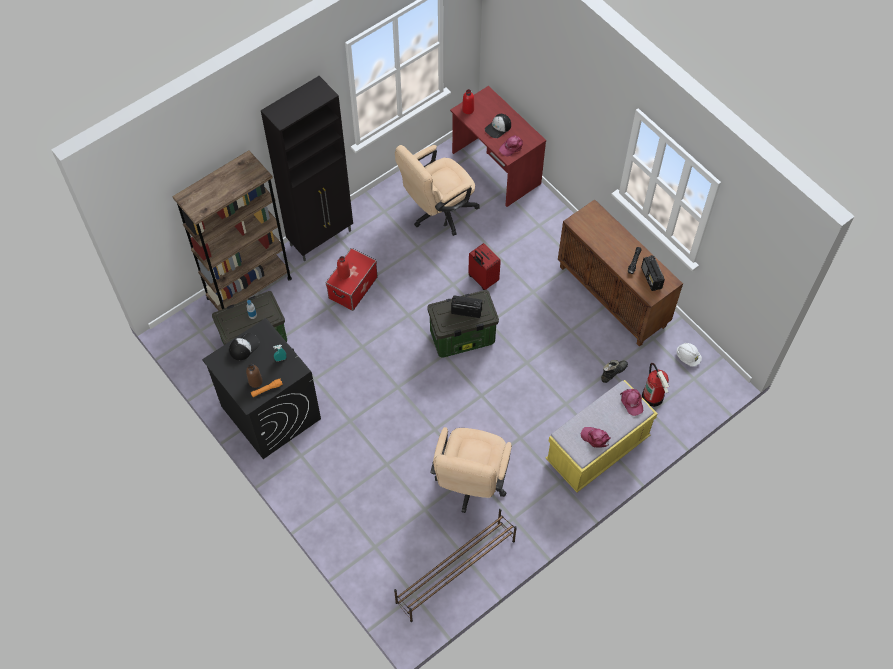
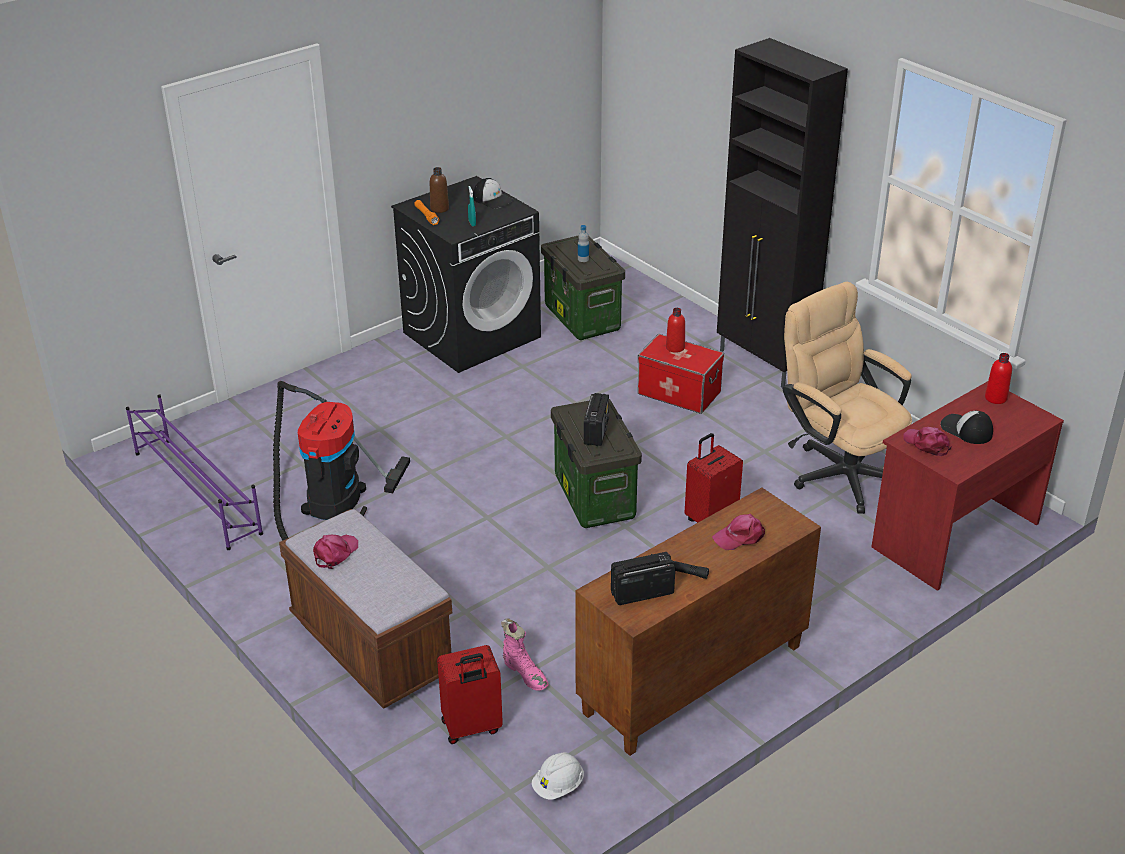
camera: 90 degrees right, 25 degrees down
brown bookcase [172,150,292,311] -> none
brown shoe rack [394,509,517,622] -> purple shoe rack [126,394,263,550]
beige office chair [430,427,512,513] -> vacuum cleaner [273,381,410,541]
yellow bench [546,380,658,492] -> brown bench [279,509,452,708]
black boot [601,360,628,383] -> pink boot [501,618,549,691]
pink cap [620,389,643,416] -> pink cap moved to [712,514,765,550]
fire extinguisher [642,363,669,407] -> red suitcase [437,645,503,744]

